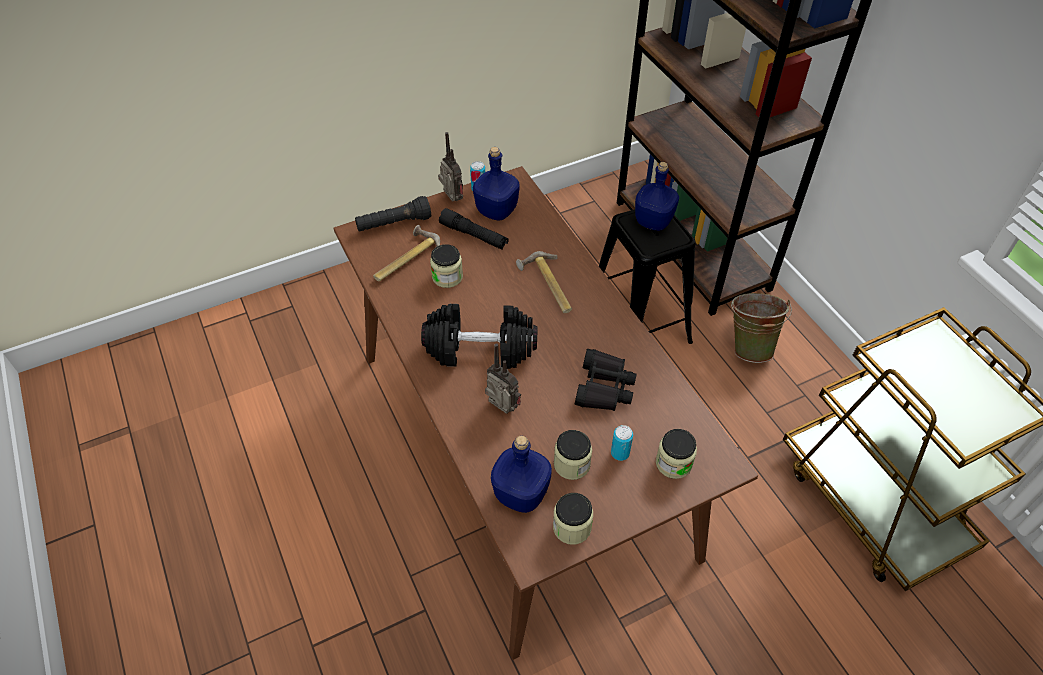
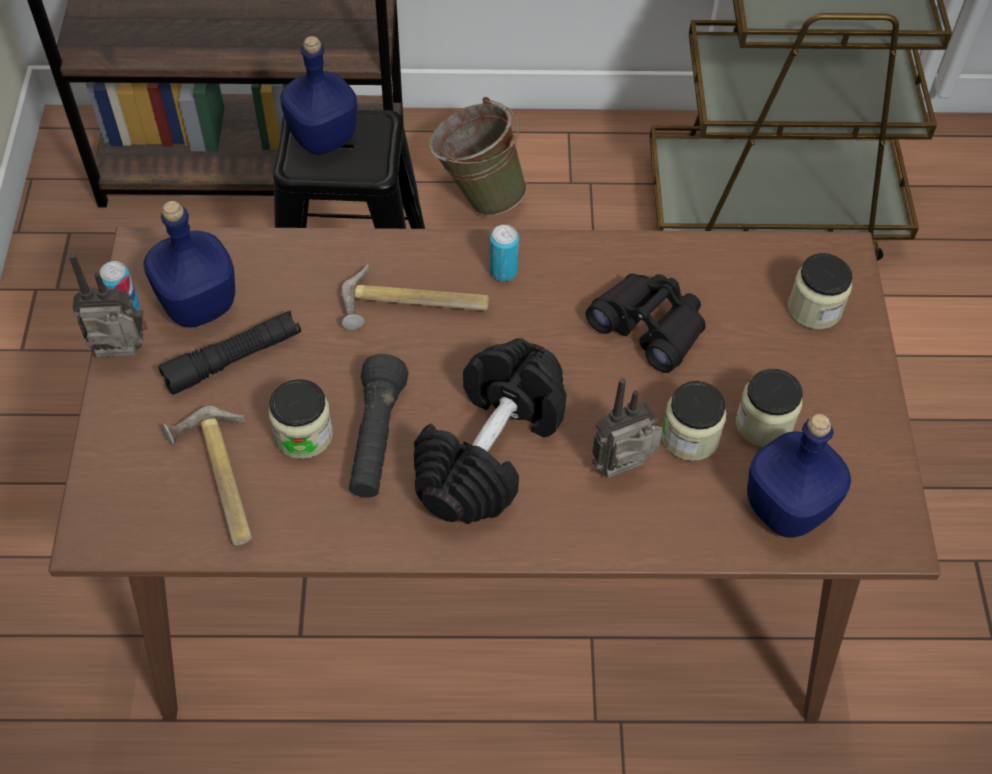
camera: 65 degrees left, 5 degrees up
black flashlight [355,196,431,232] -> black flashlight moved to [349,354,409,498]
jar [553,493,593,545] -> jar moved to [662,381,726,461]
can [611,425,633,461] -> can moved to [489,225,519,281]

